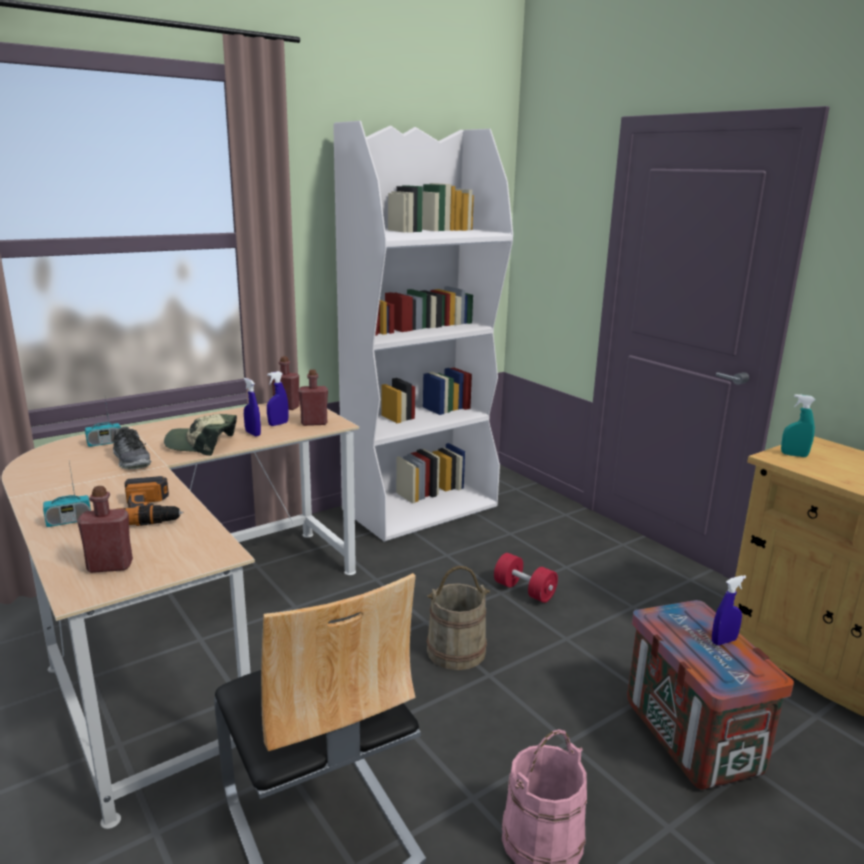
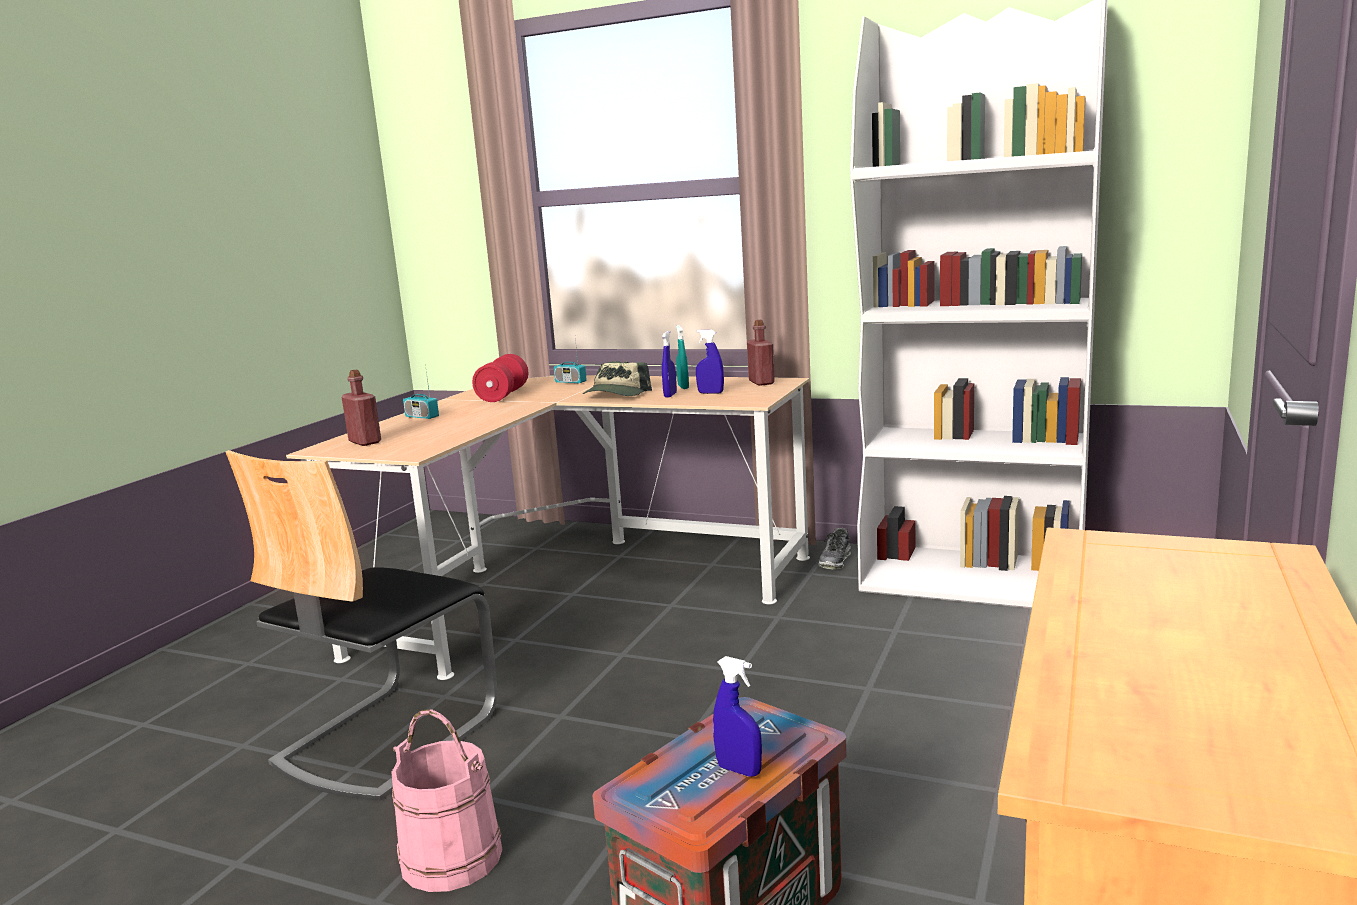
camera: 60 degrees right, 5 degrees down
shoe [113,427,151,469] -> shoe moved to [818,528,851,570]
power drill [118,476,183,526] -> none
cap [164,414,237,456] -> cap turned 135 degrees counterclockwise [583,361,652,396]
red bottle [298,369,328,426] -> none
beige bucket [427,566,490,670] -> none
red dumbbell [494,553,558,603] -> red dumbbell moved to [472,354,528,402]
turquoise spray bottle [781,394,815,457] -> turquoise spray bottle moved to [676,325,689,389]

